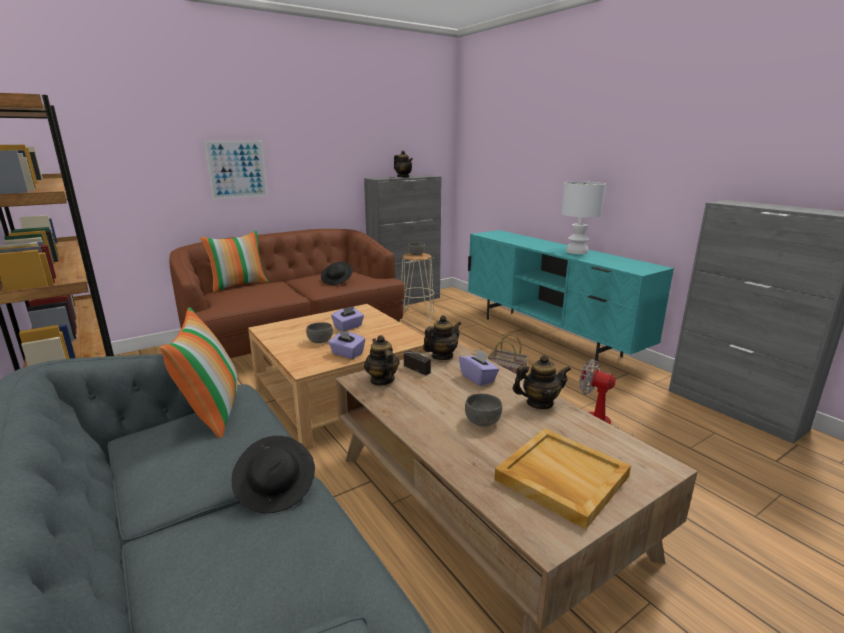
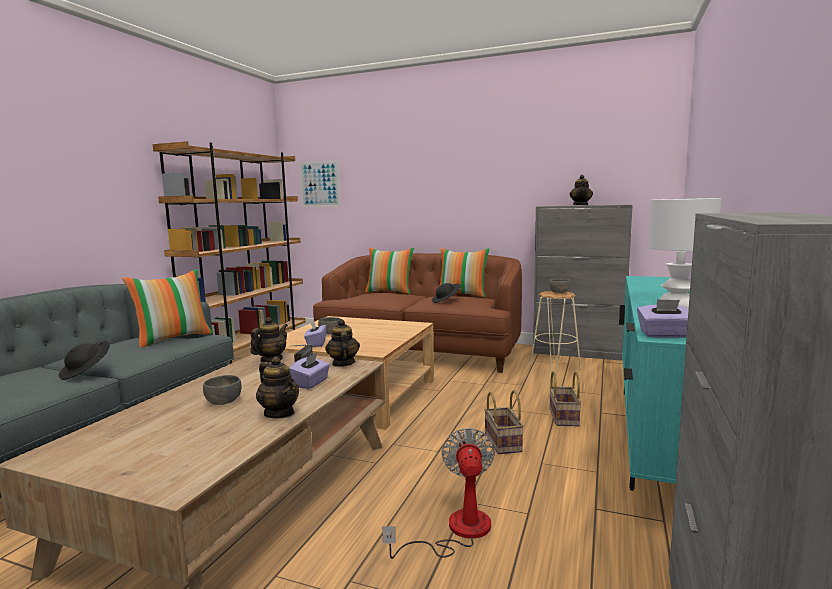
camera: 55 degrees right, 10 degrees down
picture [204,140,268,199] -> picture moved to [300,160,341,207]
purple tissue box [331,306,364,331] -> purple tissue box moved to [637,299,688,338]
teapot [423,315,461,360] -> teapot turned 120 degrees counterclockwise [325,319,360,367]
beige tray [494,429,631,530] -> none
none -> pillow [439,248,490,298]
none -> basket [549,371,581,426]

